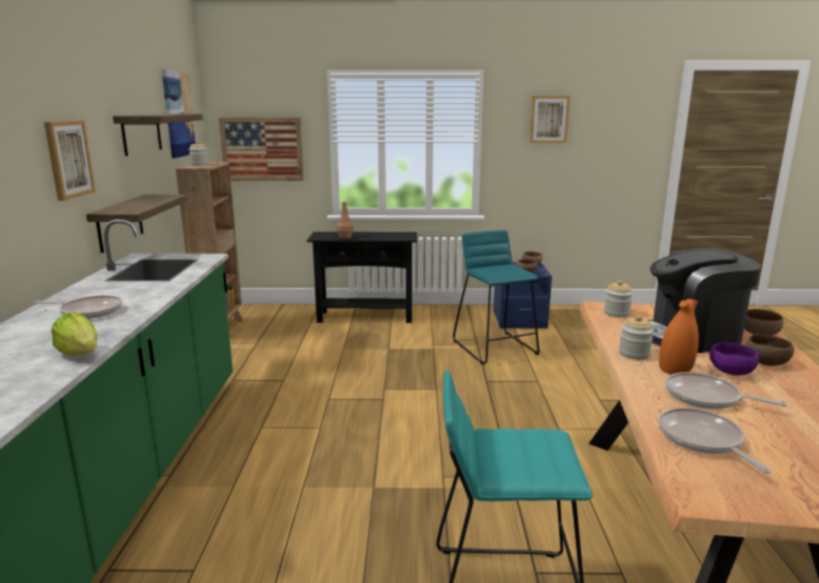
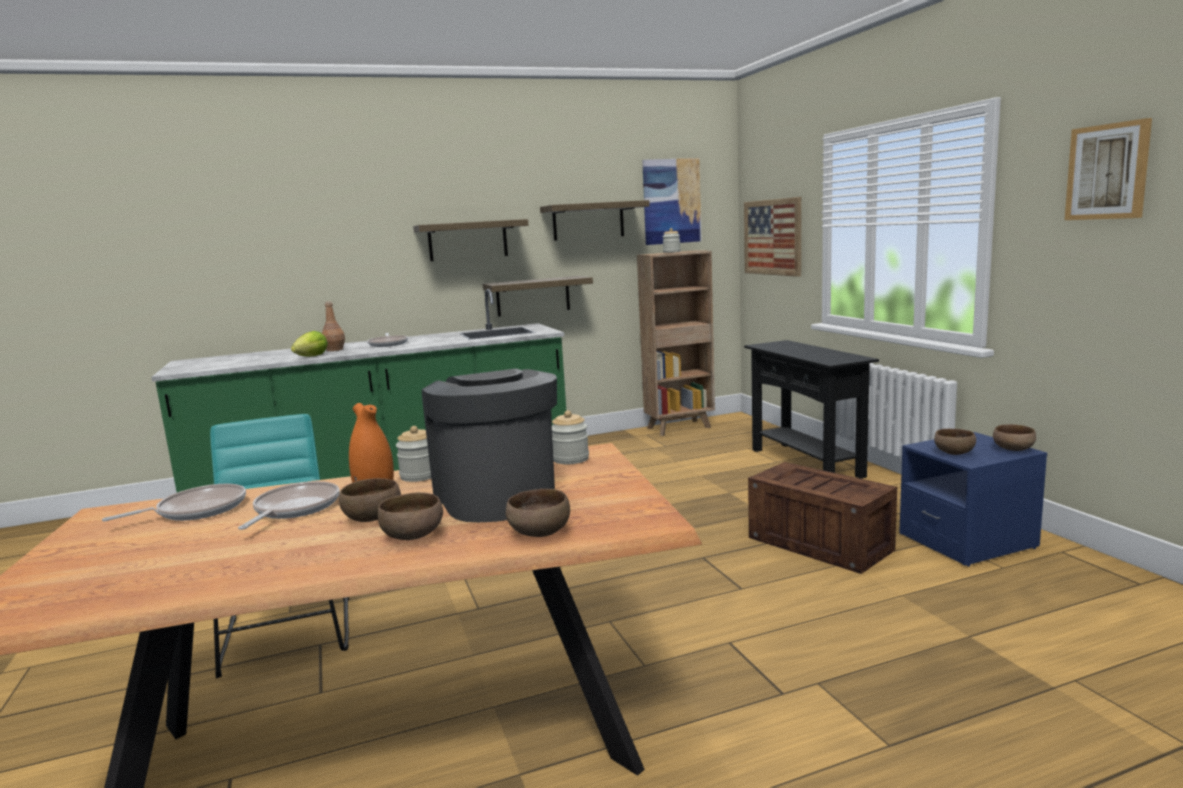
camera: 70 degrees right, 5 degrees down
picture [44,120,96,201] -> shelf [413,219,529,261]
brown bottle [337,201,354,238] -> brown bottle moved to [322,302,345,351]
turquoise stool [453,230,539,364] -> crate [748,462,897,574]
purple bowl [709,343,759,376] -> brown bowl [339,478,401,522]

